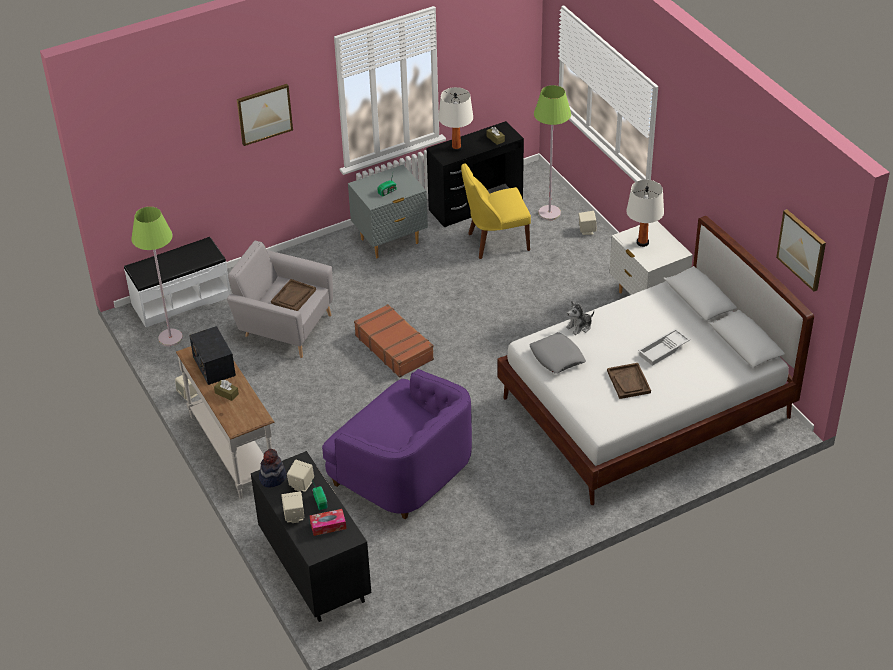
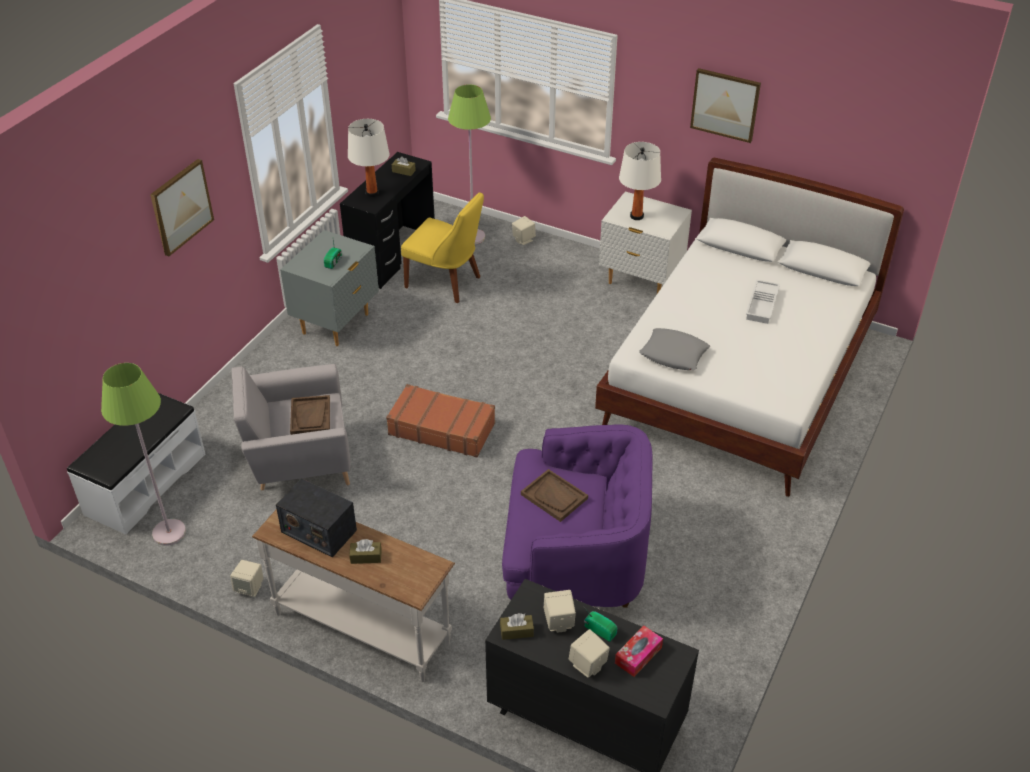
camera: 35 degrees left, 0 degrees up
hat [259,449,286,488] -> brown tissue box [500,613,534,640]
yellow chair [461,163,531,259] -> yellow chair turned 105 degrees counterclockwise [401,192,484,303]
plush toy [566,301,594,335] -> none
brown tray [607,363,651,399] -> brown tray moved to [521,469,588,522]
picture [776,209,826,291] -> picture moved to [690,68,761,143]

